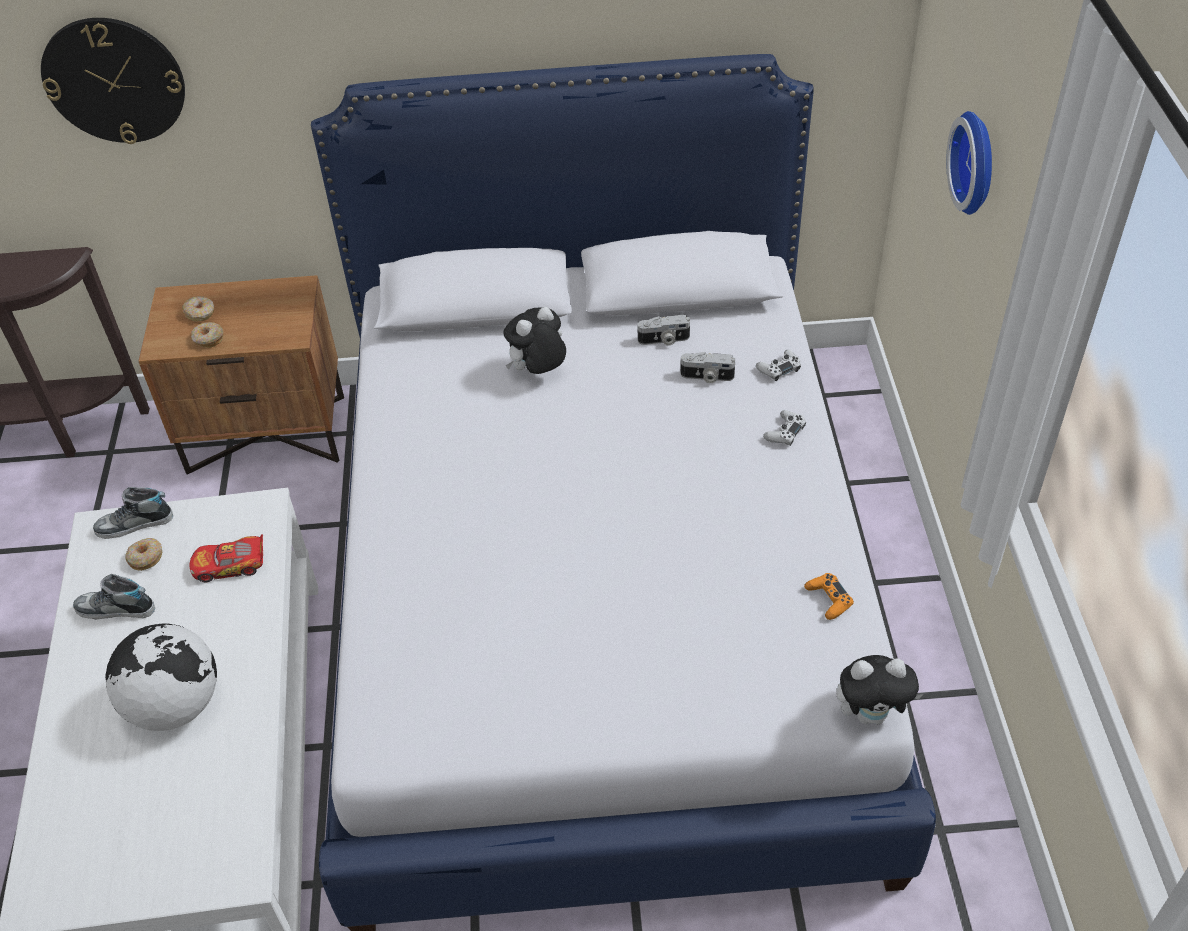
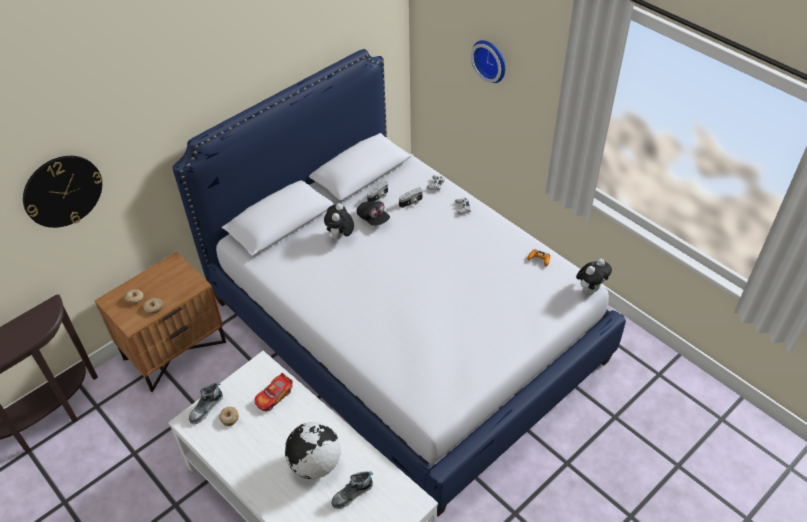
camera: 40 degrees left, 0 degrees up
shoe [73,574,155,619] -> shoe moved to [331,471,373,509]
none -> black cap [357,201,390,226]

